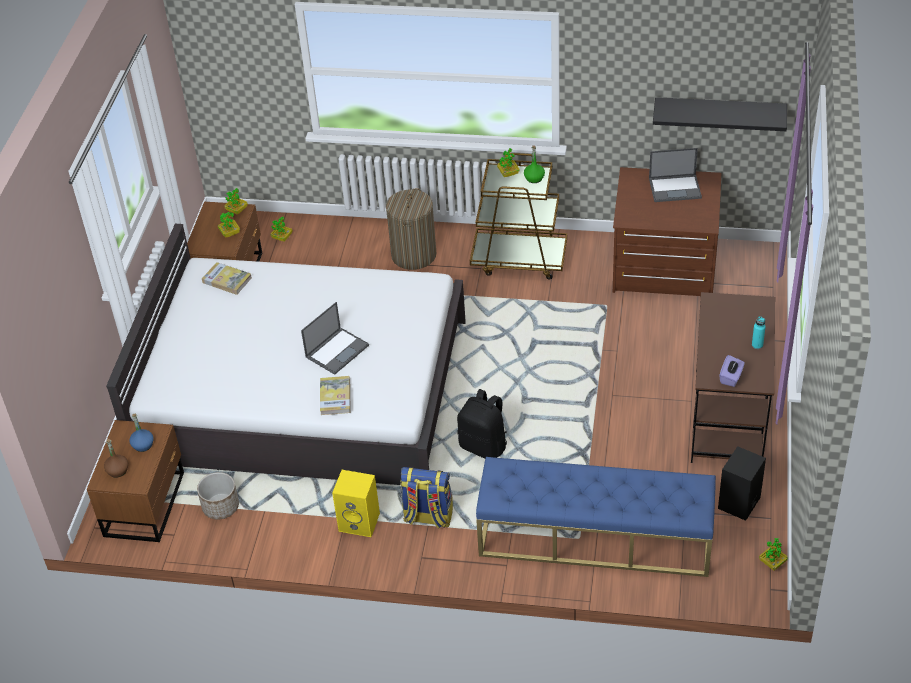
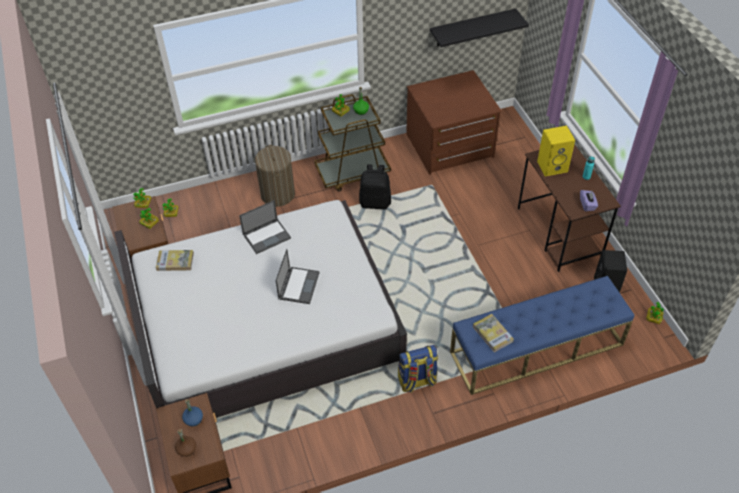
camera: 30 degrees left, 5 degrees up
planter [197,472,239,519] -> none
book [320,376,351,415] -> book moved to [473,314,514,352]
yellow speaker [332,470,380,537] -> yellow speaker moved to [537,126,575,176]
black backpack [457,389,507,458] -> black backpack moved to [359,164,391,209]
laptop [649,148,702,202] -> laptop moved to [239,200,291,254]

